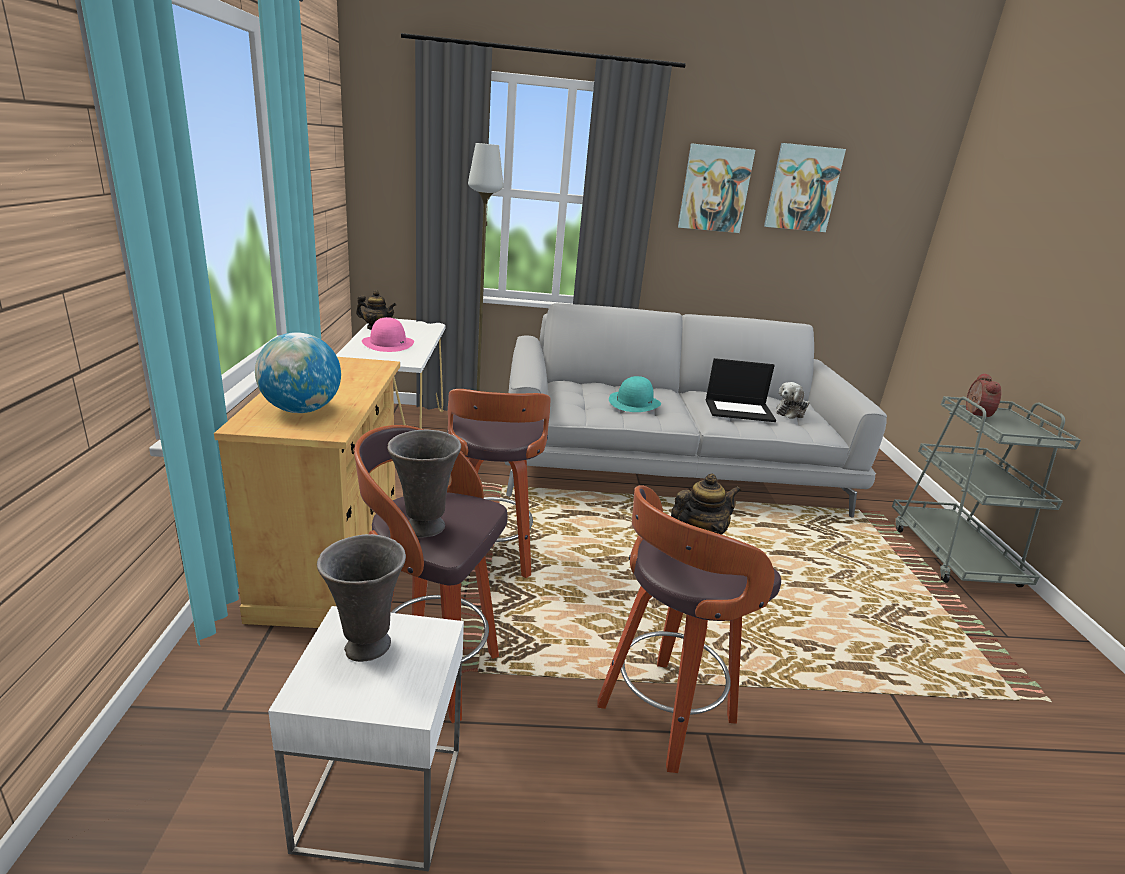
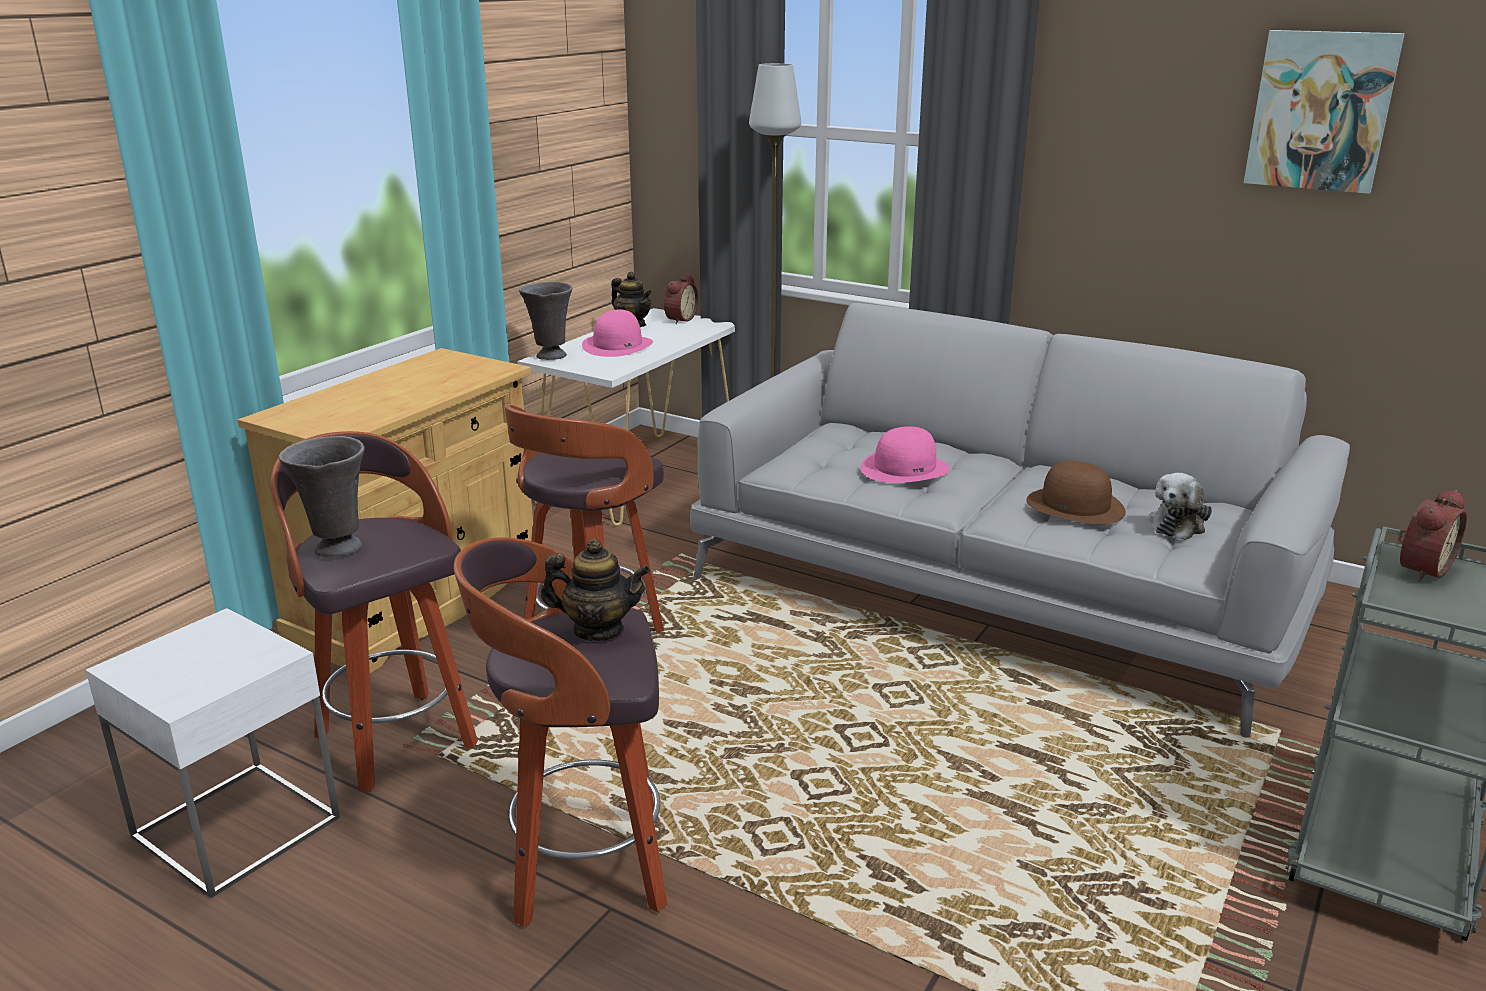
camera: 35 degrees right, 0 degrees up
globe [255,332,341,413] -> none
grey vase [317,534,406,662] -> grey vase moved to [519,282,573,360]
turquoise hat [609,376,661,412] -> pink hat [860,426,950,483]
picture [678,144,755,233] -> none
laptop [706,358,776,422] -> brown hat [1026,461,1126,524]
plush toy [776,382,810,419] -> plush toy turned 45 degrees counterclockwise [1149,473,1212,540]
none -> alarm clock [664,274,698,324]

